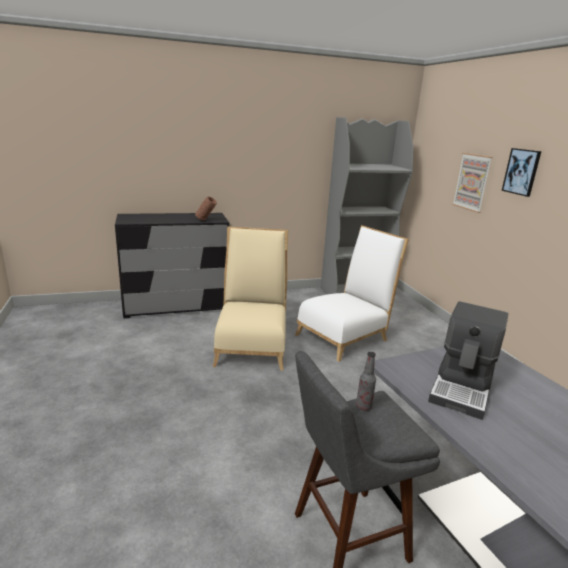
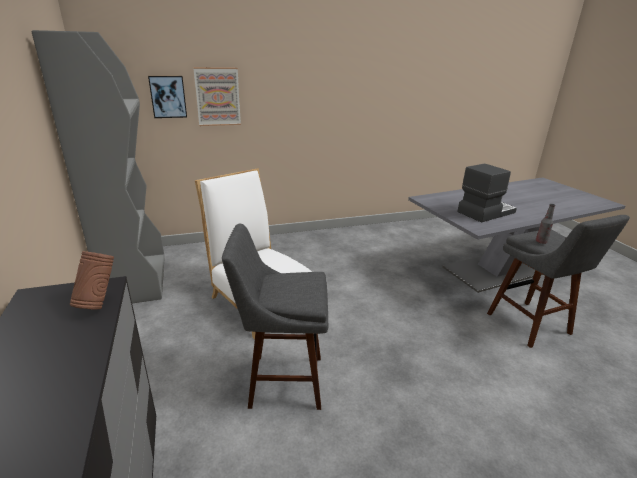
camera: 90 degrees left, 5 degrees up
beige chair [213,227,288,371] -> grey stool [222,224,328,410]
coffee machine [428,301,509,420] -> coffee machine turned 60 degrees counterclockwise [457,164,517,223]
picture [502,148,541,197] -> picture moved to [148,76,187,118]

